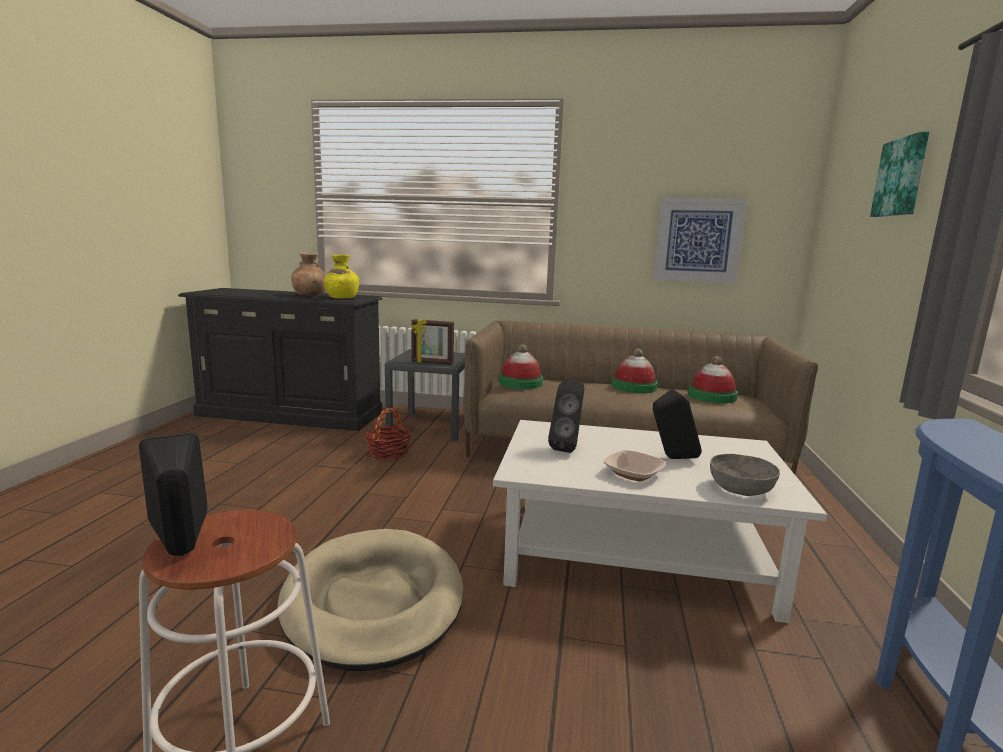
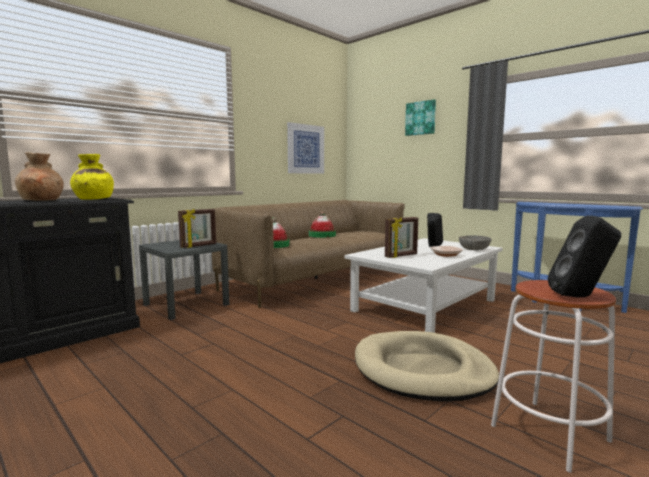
camera: 55 degrees left, 5 degrees down
basket [366,408,411,460] -> none
black speaker [548,381,584,453] -> picture frame [385,217,418,258]
hat [688,356,738,403] -> none

